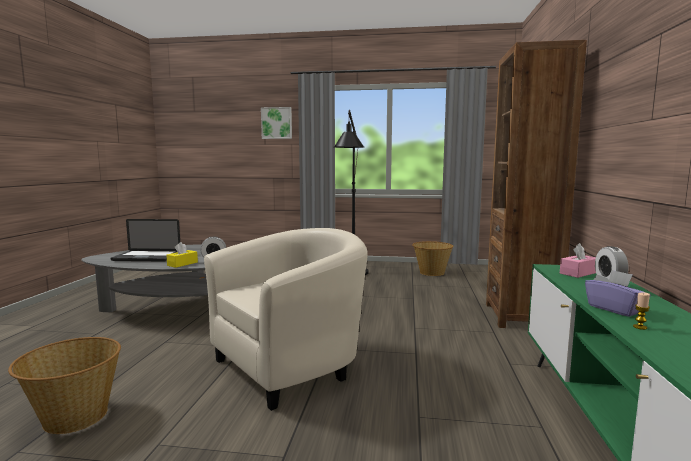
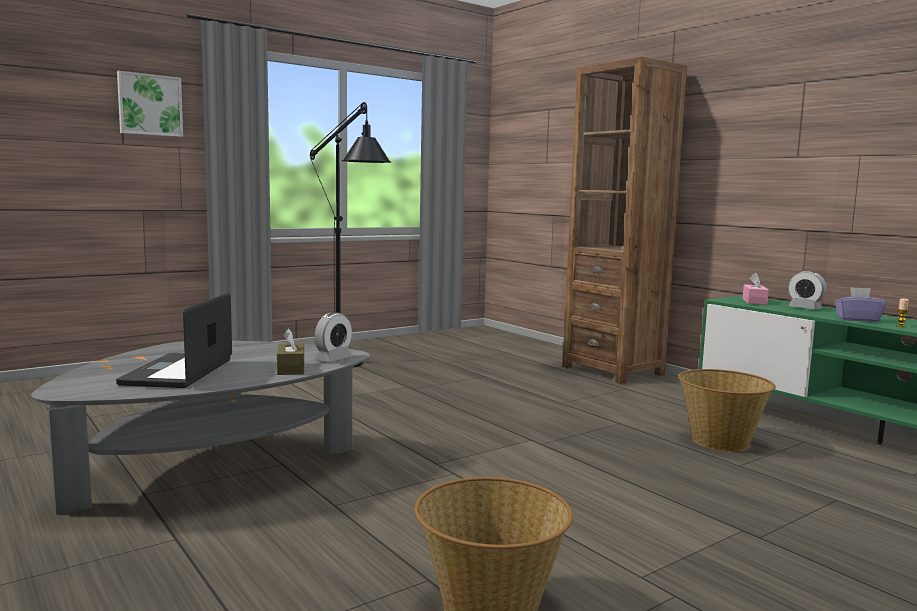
camera: 45 degrees left, 0 degrees up
laptop [110,219,180,262] -> laptop turned 135 degrees clockwise [116,293,232,388]
yellow tissue box [166,242,198,268] -> brown tissue box [277,328,304,375]
beige armchair [204,228,368,411] -> none
basket [412,241,453,276] -> basket moved to [678,369,776,452]

